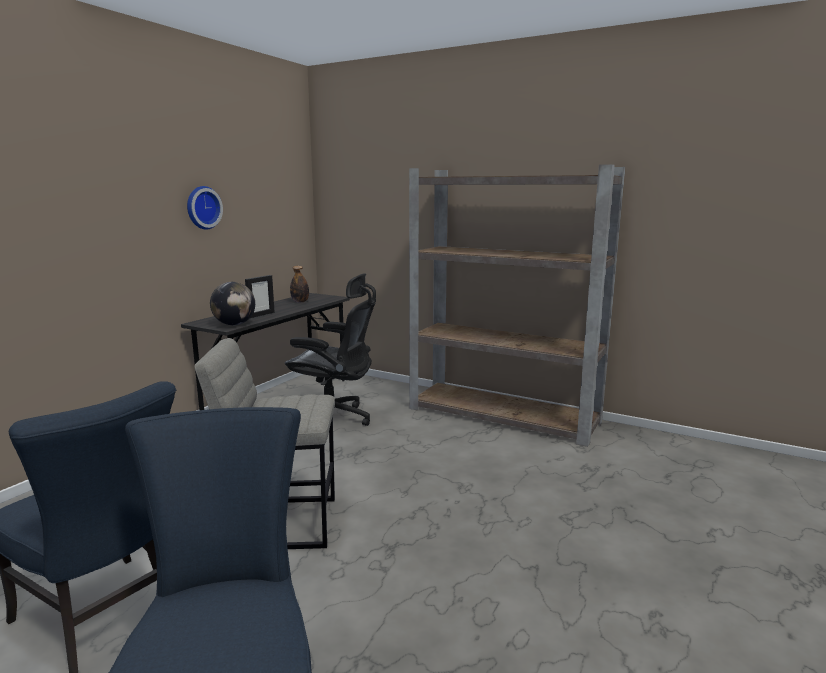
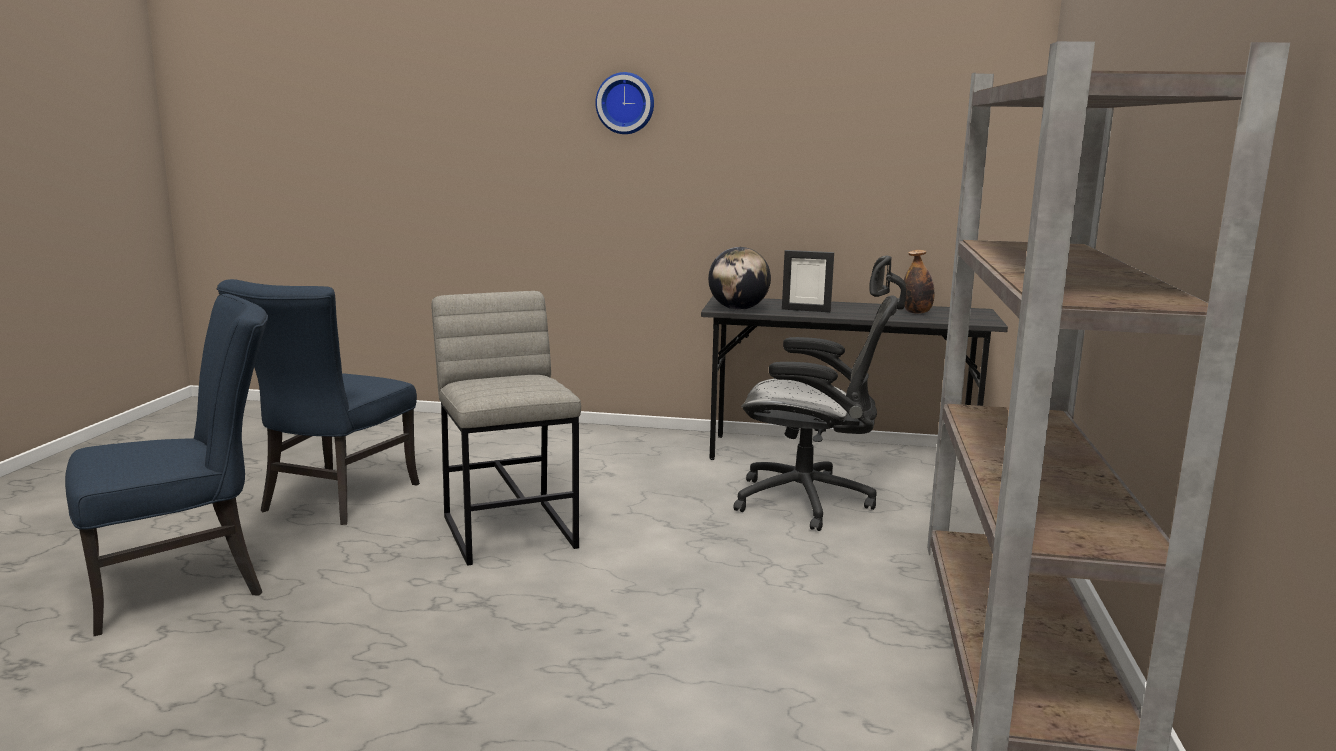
camera: 70 degrees right, 0 degrees up
wall clock [187,186,223,230] -> wall clock moved to [595,72,654,134]
office chair [285,273,376,426] -> office chair turned 75 degrees counterclockwise [733,256,906,531]

